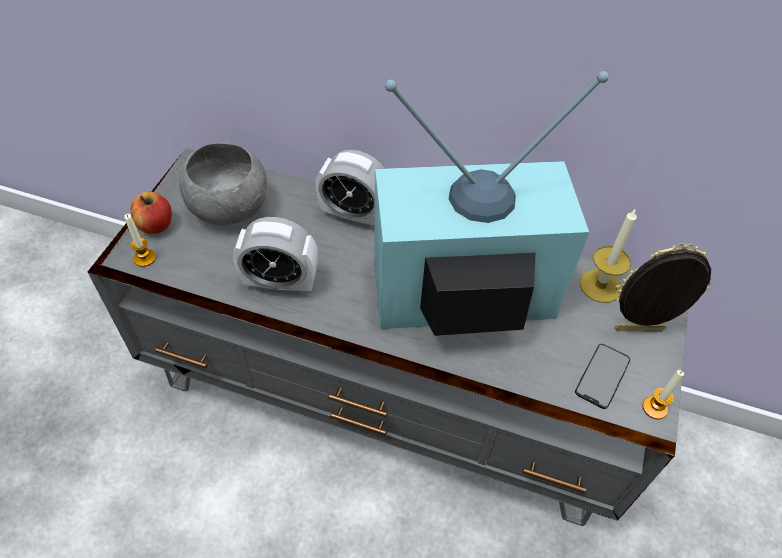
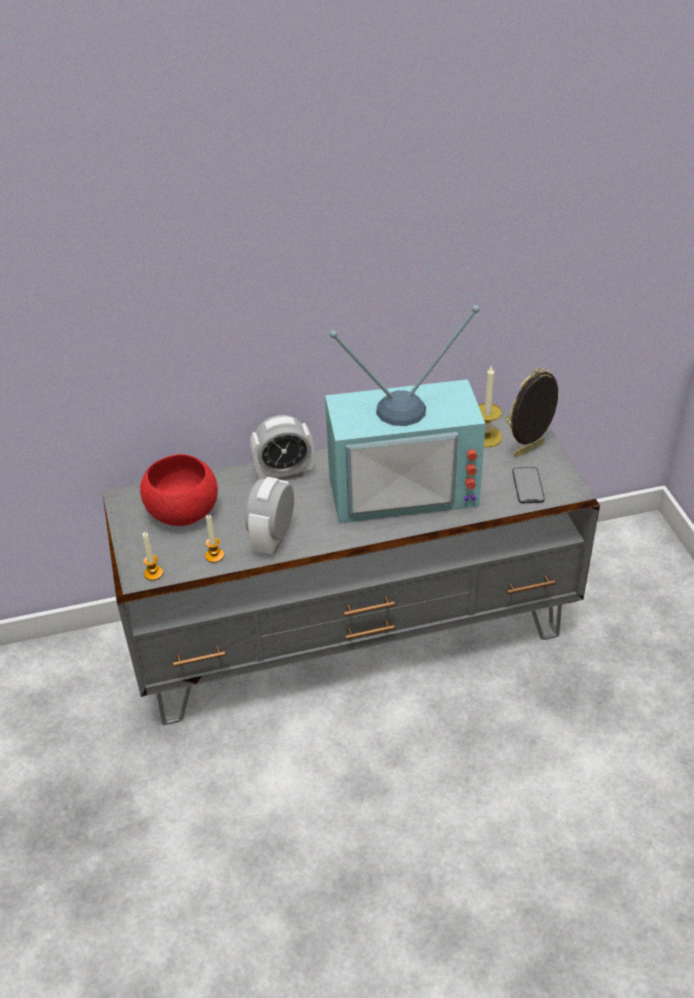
camera: 30 degrees left, 10 degrees down
apple [131,191,172,234] -> none
grey bowl [179,143,267,225] -> red bowl [140,454,218,526]
alarm clock [233,217,318,295] -> alarm clock turned 135 degrees clockwise [245,477,294,554]
television [374,71,609,336] -> television turned 150 degrees counterclockwise [325,305,485,523]
candle [642,370,684,419] -> candle moved to [205,515,224,563]

